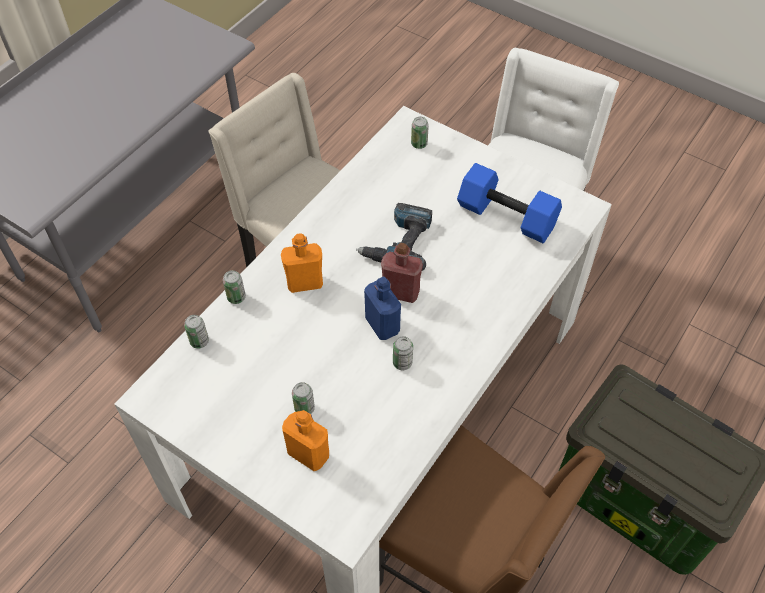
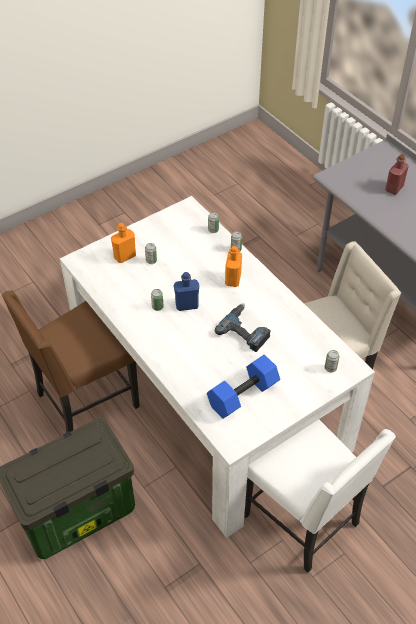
camera: 110 degrees right, 5 degrees down
red bottle [381,243,423,303] -> red bottle moved to [385,154,409,195]

